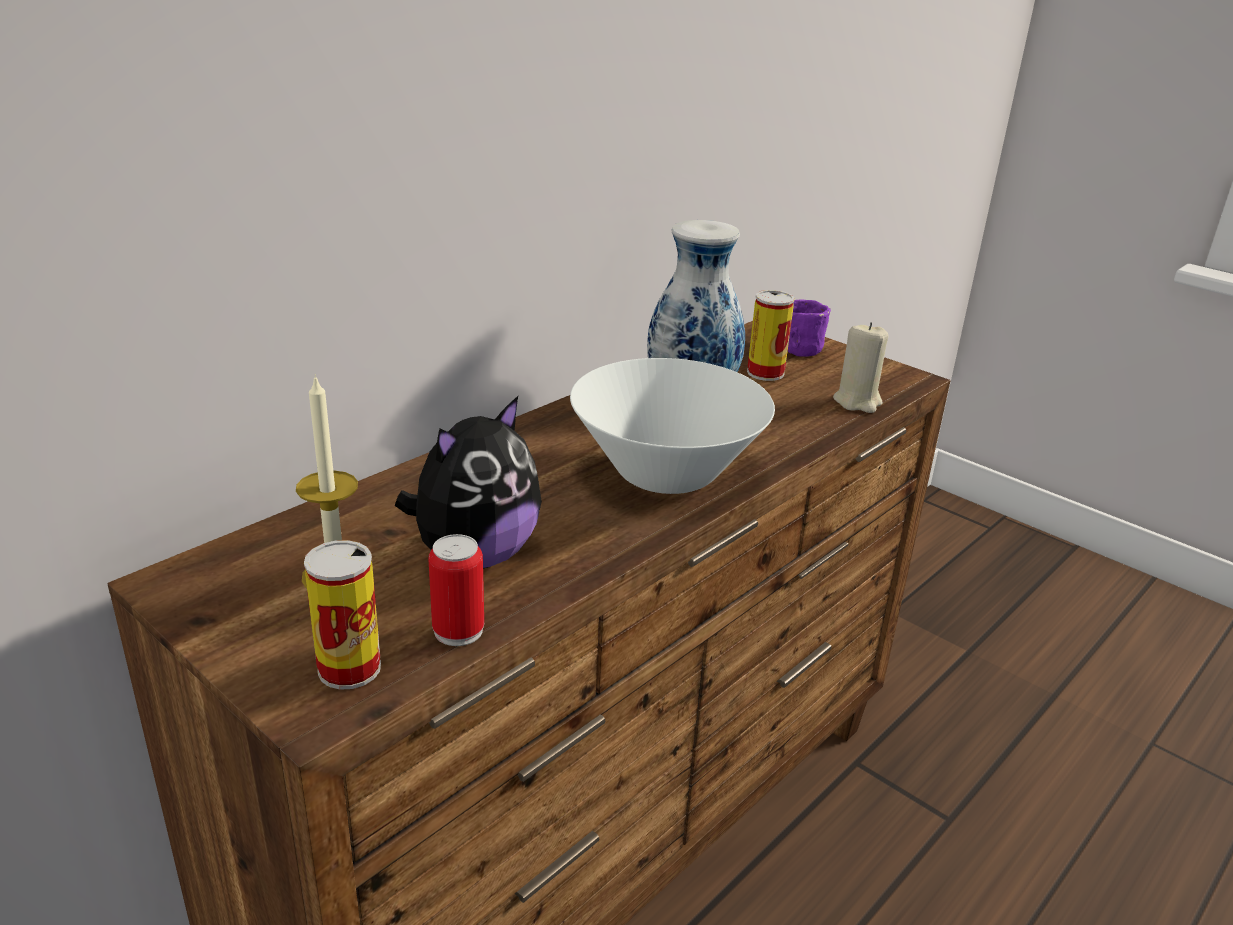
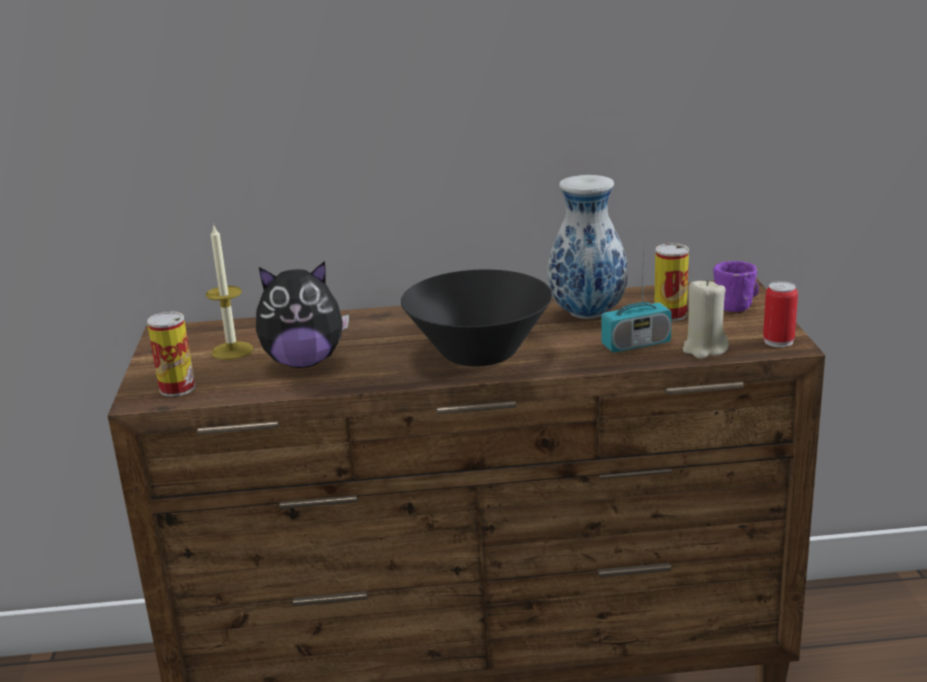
camera: 45 degrees right, 5 degrees down
can [429,534,484,646] -> can moved to [763,281,798,347]
white bowl [570,358,775,494] -> black bowl [401,269,552,367]
none -> radio [602,245,672,353]

